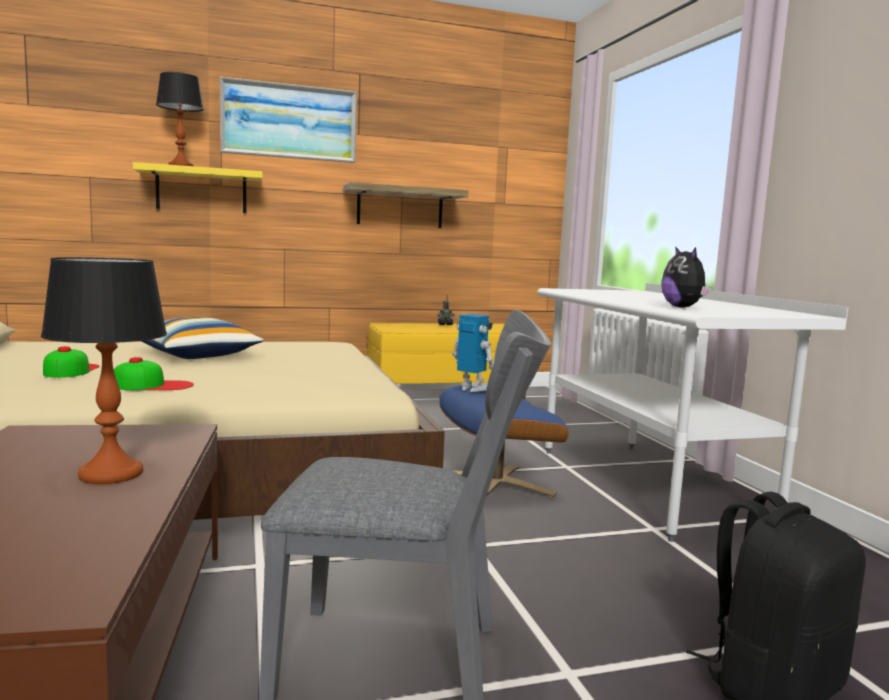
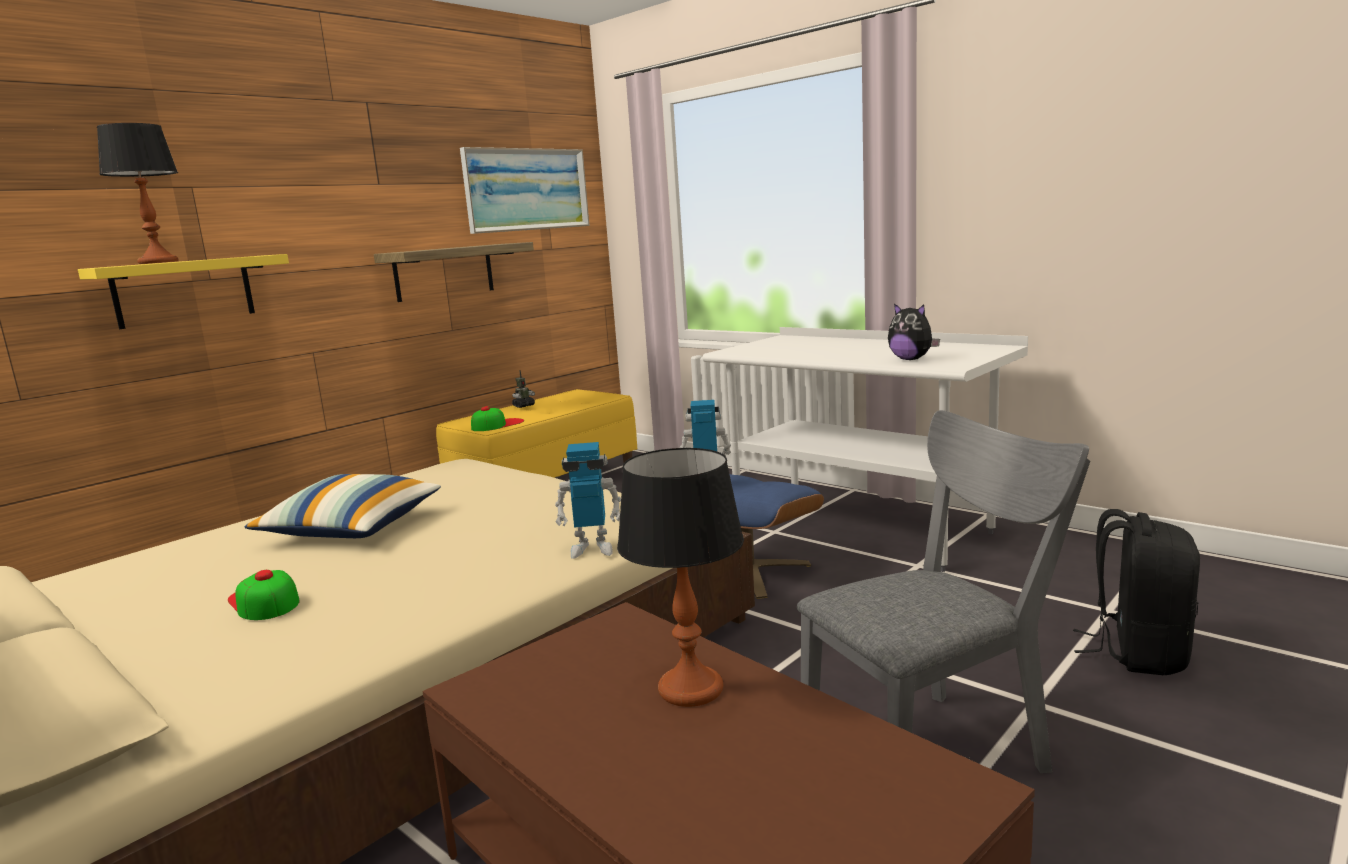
camera: 30 degrees left, 5 degrees up
cap [114,357,194,390] -> cap moved to [471,406,524,431]
picture [220,76,357,163] -> picture moved to [460,147,590,234]
none -> toy robot [555,442,621,559]

